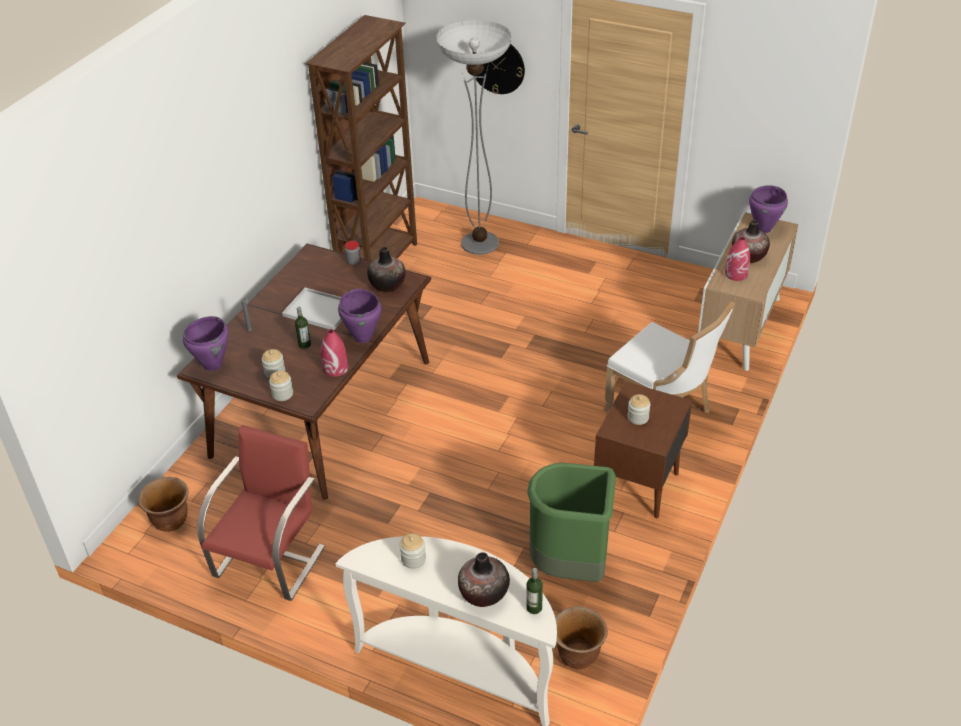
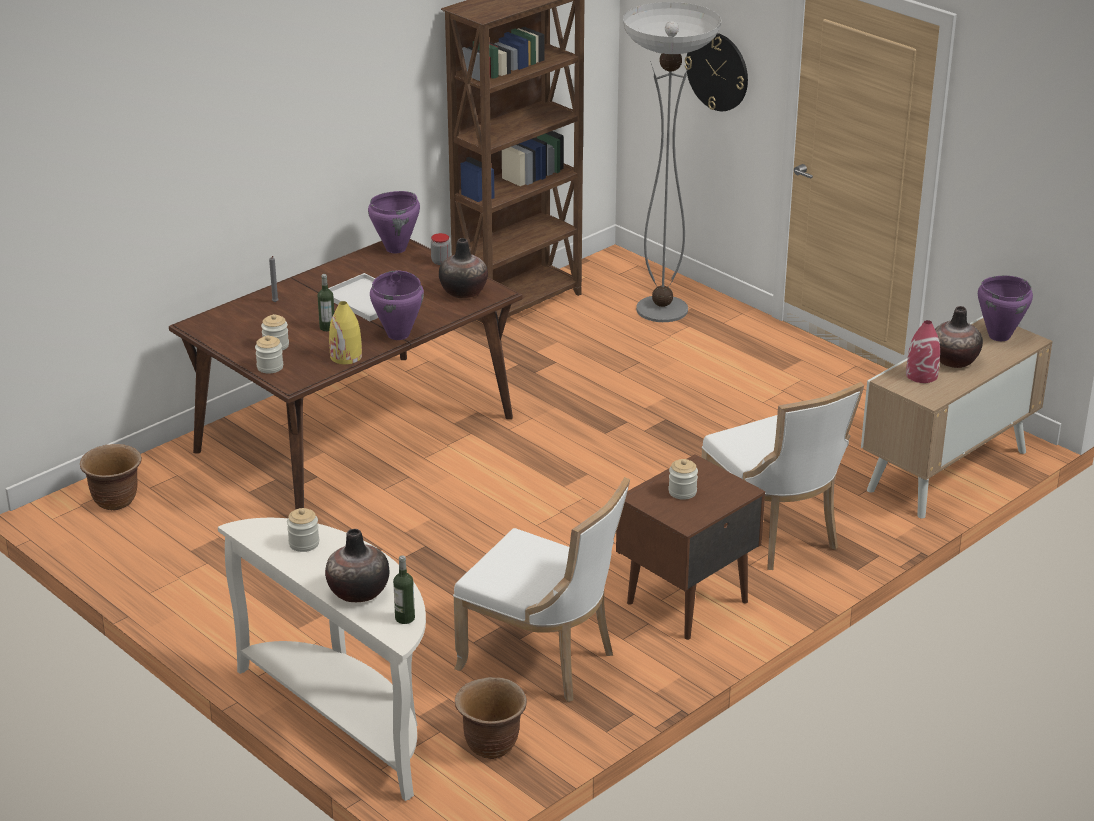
camera: 20 degrees right, 10 degrees down
purple cooking pot [183,316,229,371] -> purple cooking pot moved to [368,191,420,253]
red chair [197,425,325,601] -> none
red vase [321,329,348,377] -> yellow vase [329,301,362,364]
green trash can [527,463,616,582] -> white chair [453,477,630,702]

